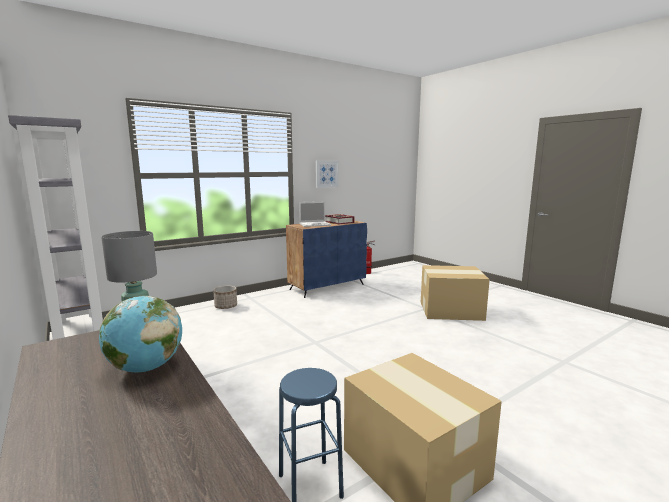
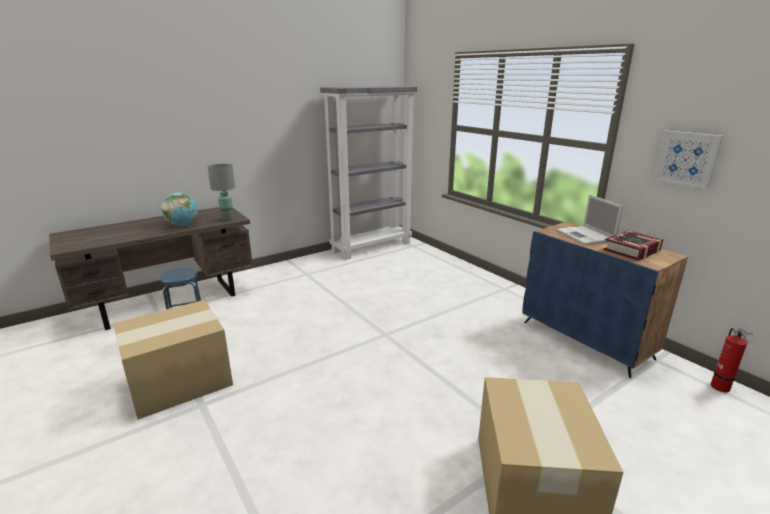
camera: 90 degrees right, 10 degrees up
planter [213,286,237,309] -> none

